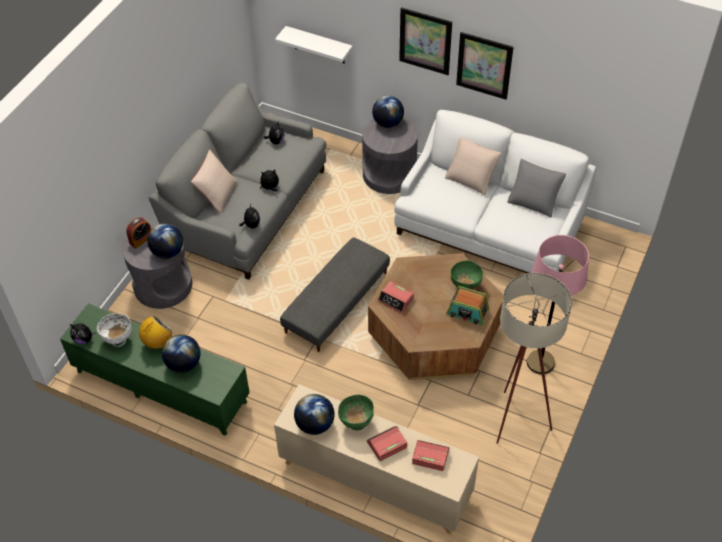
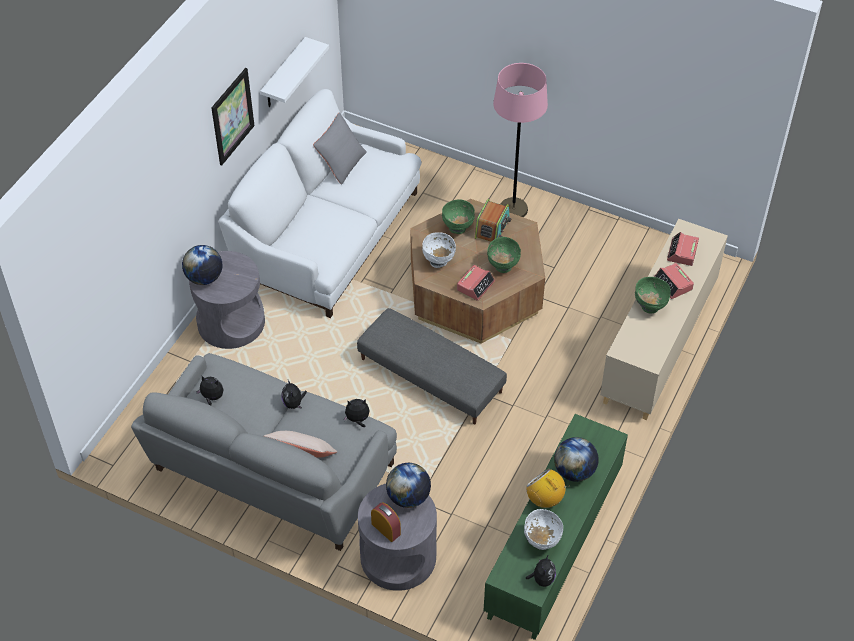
camera: 90 degrees left, 0 degrees up
white shelf [275,26,353,63] -> white shelf moved to [260,37,329,107]
globe [294,394,335,435] -> none
picture [399,7,452,75] -> none
beige pillow [445,137,502,195] -> none
beige floor lamp [497,273,572,444] -> none
none -> white bowl [422,232,456,268]
none -> green bowl [487,237,521,273]

